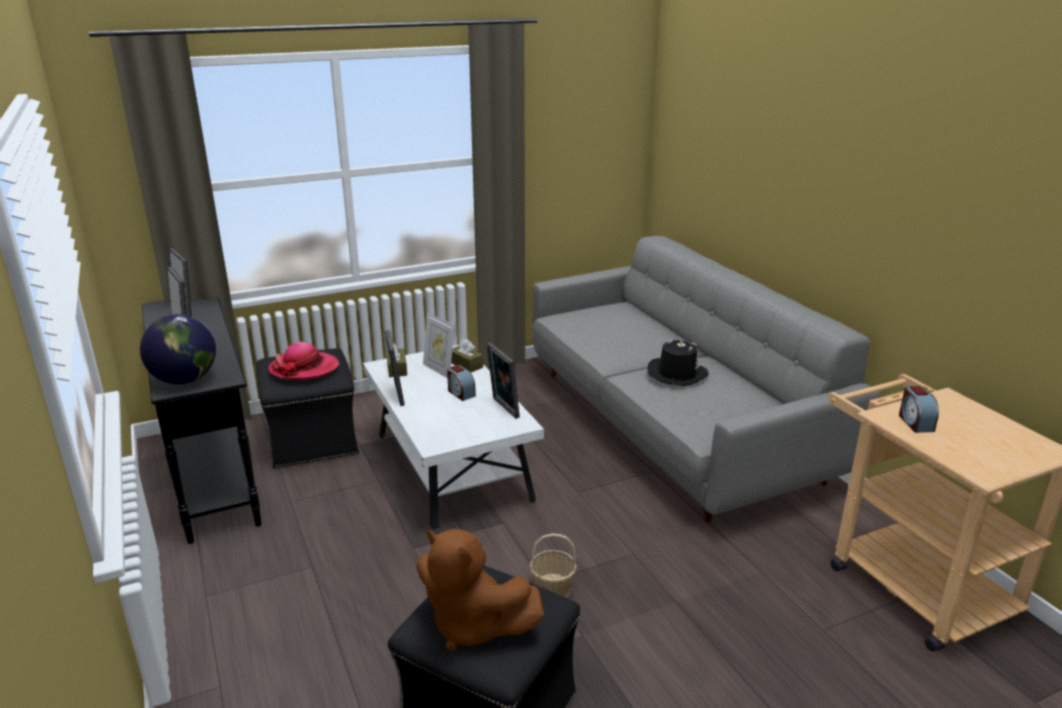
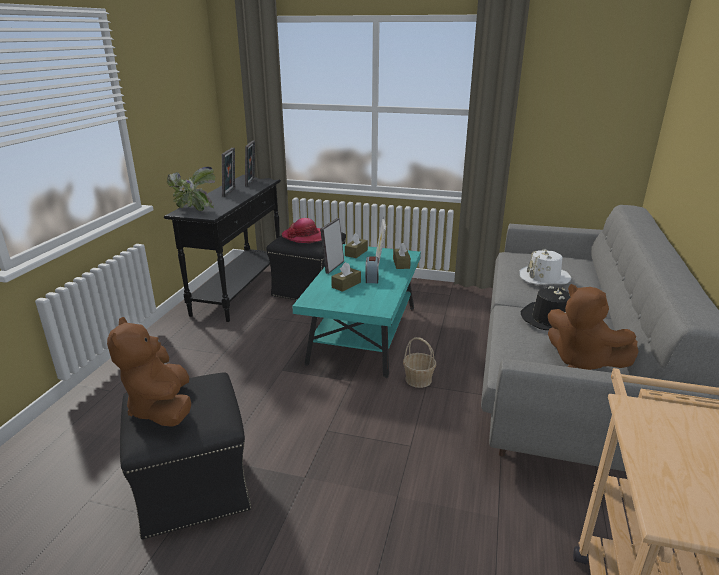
camera: 40 degrees right, 0 degrees up
globe [140,314,216,384] -> potted plant [167,167,215,211]
white coffee table [363,345,544,530] -> turquoise coffee table [292,244,421,378]
picture frame [487,343,520,419] -> none
basket [530,533,577,598] -> basket moved to [403,337,436,388]
alarm clock [899,386,939,433] -> none
none -> brown tissue box [331,262,361,292]
none -> white hat [519,249,571,285]
none -> brown plush toy [548,284,639,370]

